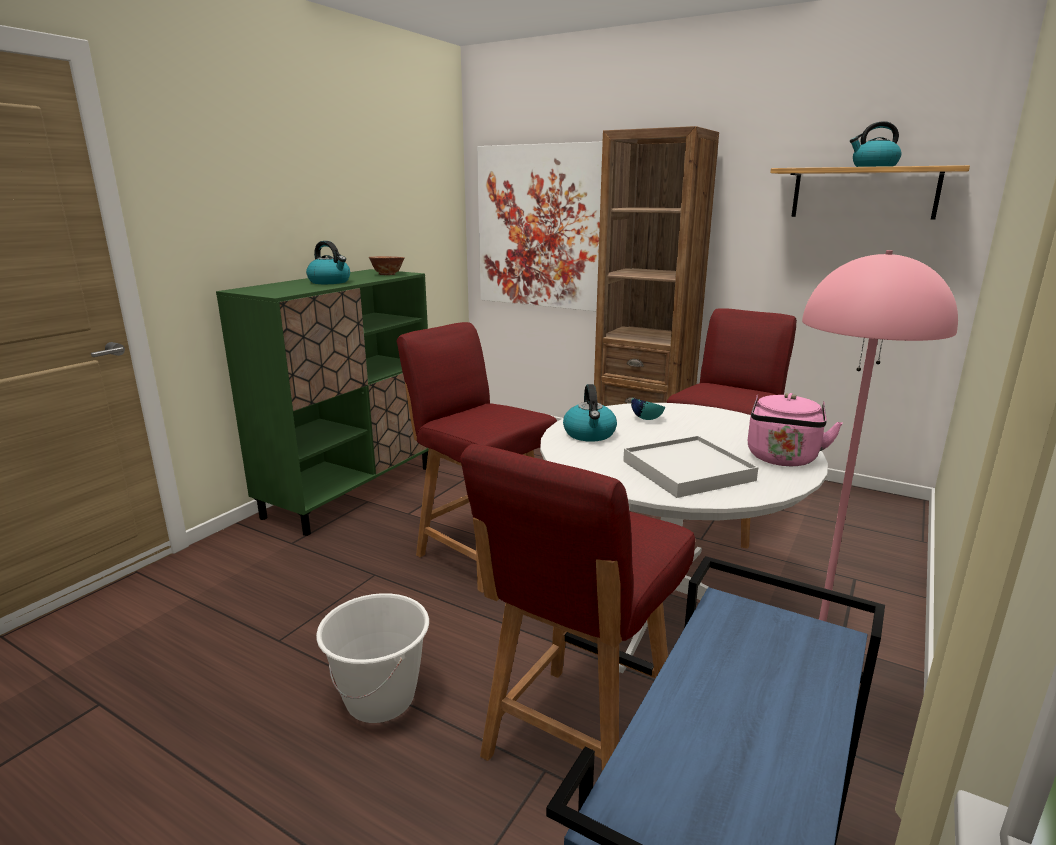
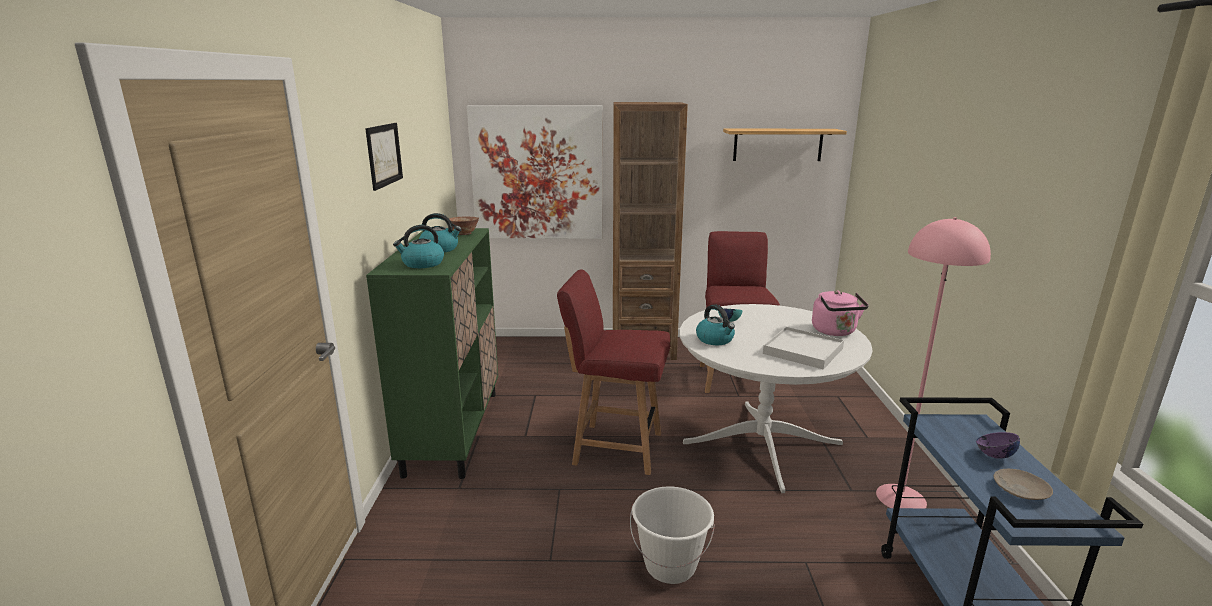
camera: 30 degrees left, 0 degrees up
red chair [460,444,695,771] -> none
kettle [850,121,901,167] -> kettle moved to [393,225,444,268]
none -> picture [365,123,403,191]
none -> purple bowl [976,432,1020,459]
none -> beige plate [994,469,1053,500]

